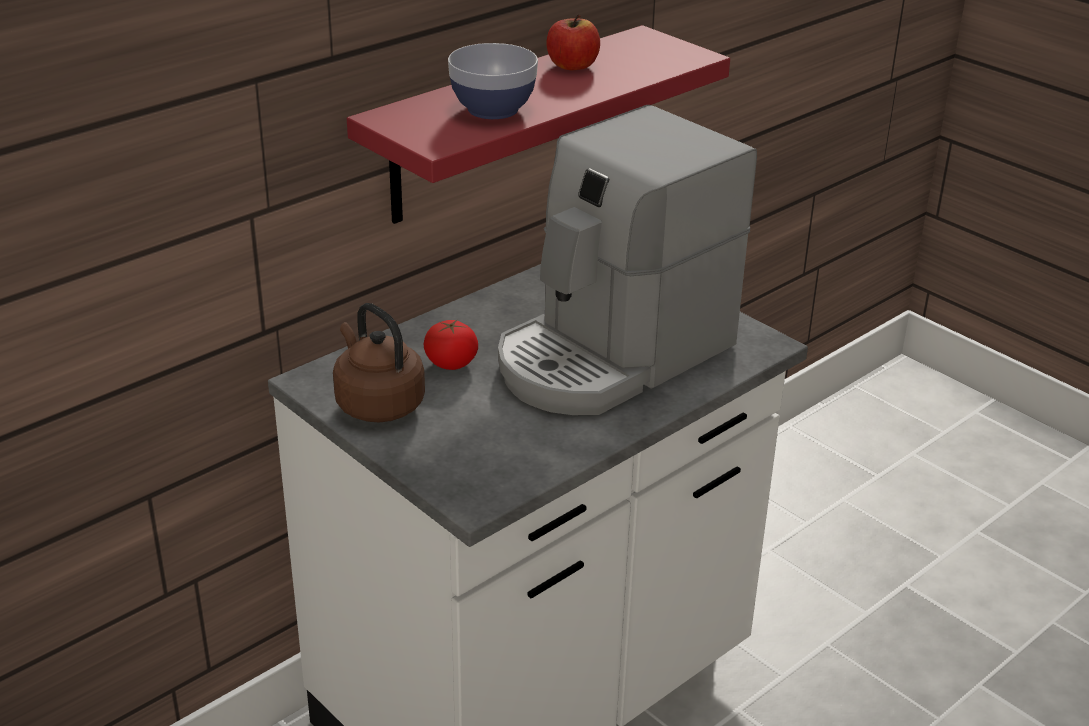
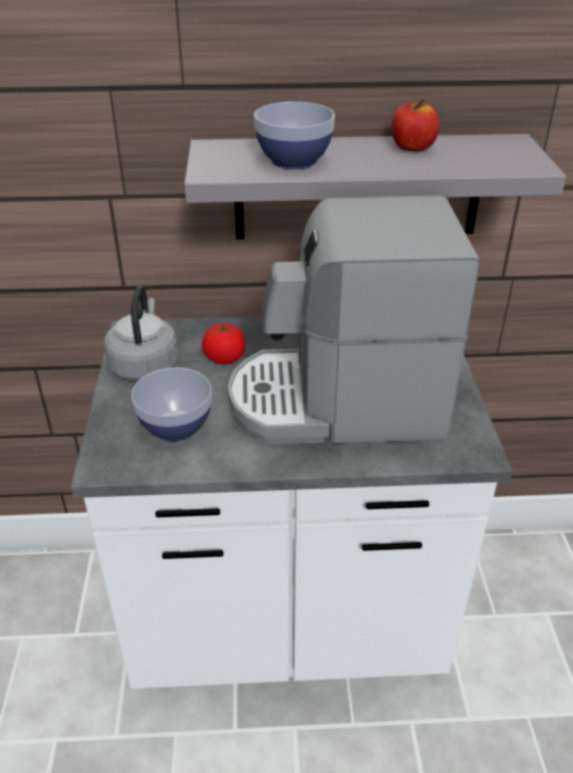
camera: 40 degrees right, 5 degrees up
brown kettle [333,303,425,422] -> grey kettle [104,286,178,381]
red shelf [347,25,730,224] -> grey shelf [184,134,566,240]
none -> bowl [131,367,212,442]

